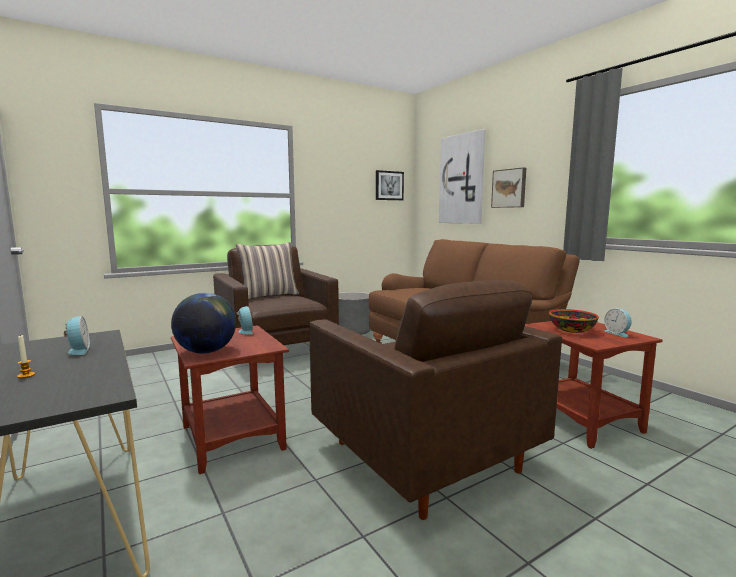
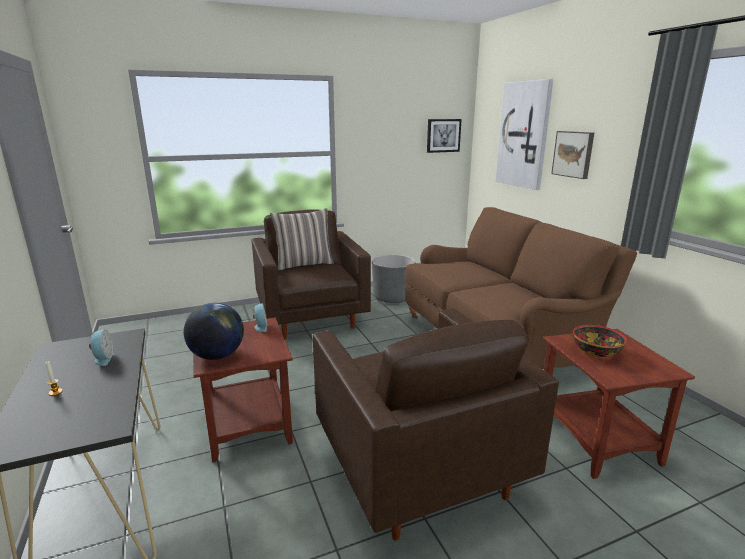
camera: 10 degrees right, 10 degrees up
alarm clock [604,308,632,337] -> none

